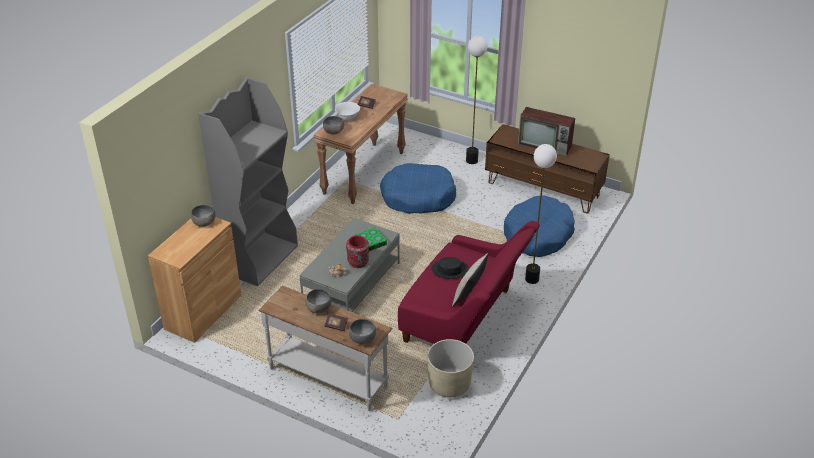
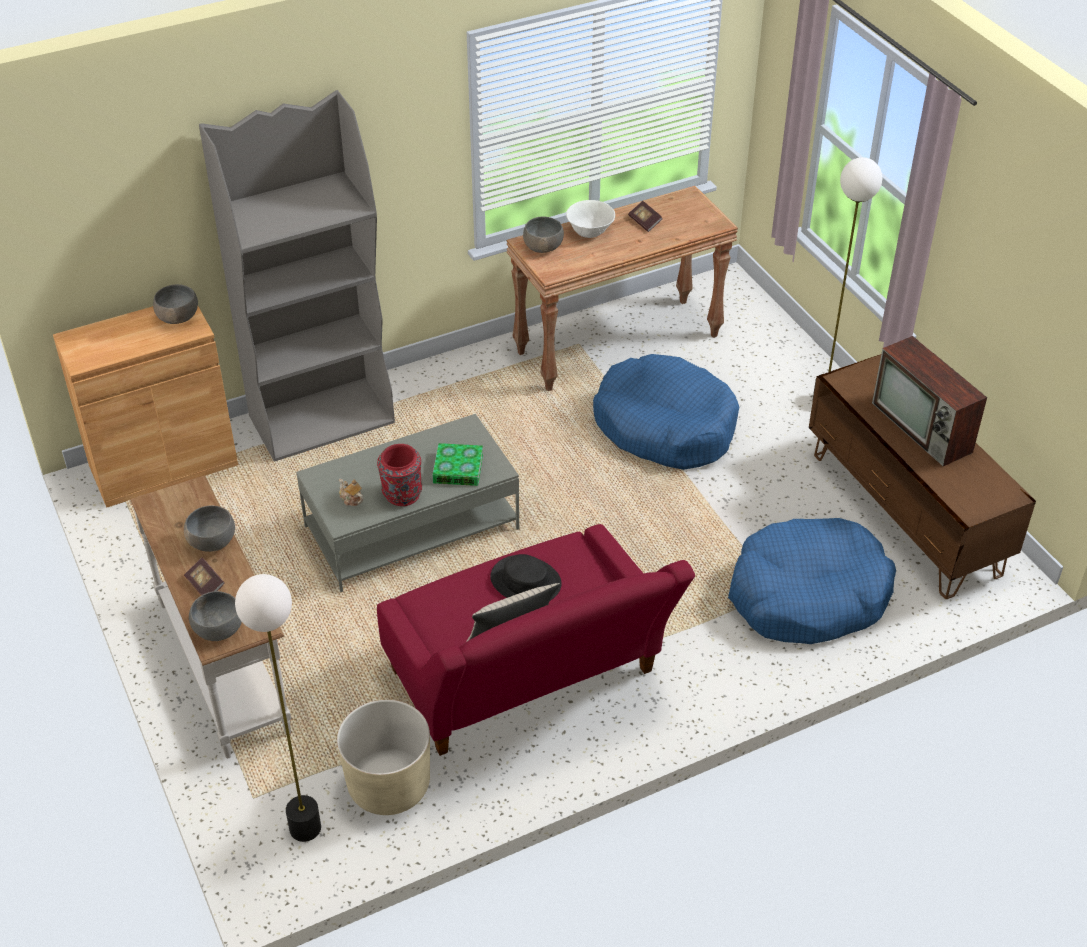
camera: 35 degrees right, 5 degrees up
floor lamp [525,144,557,284] -> floor lamp moved to [235,574,321,842]

